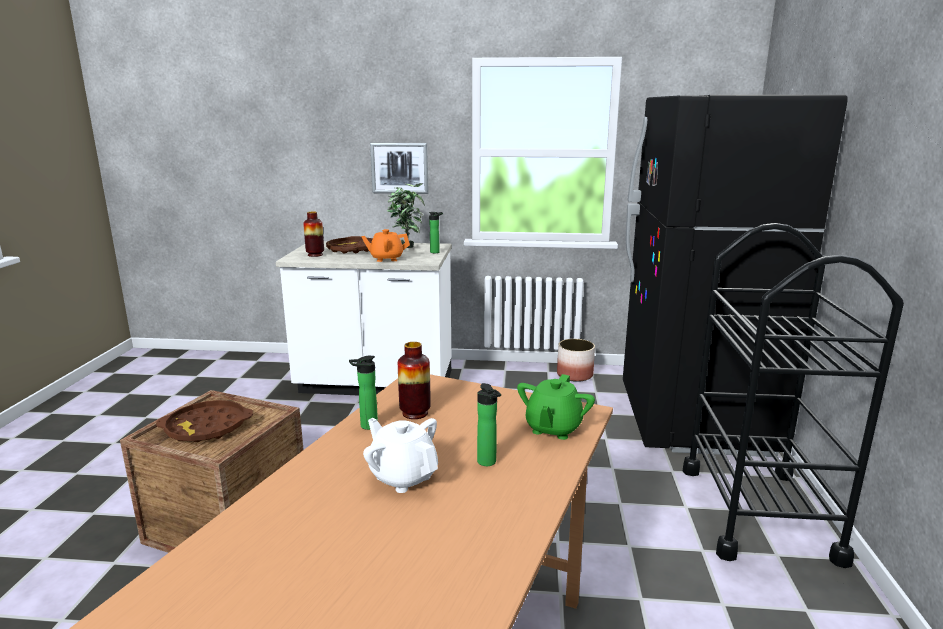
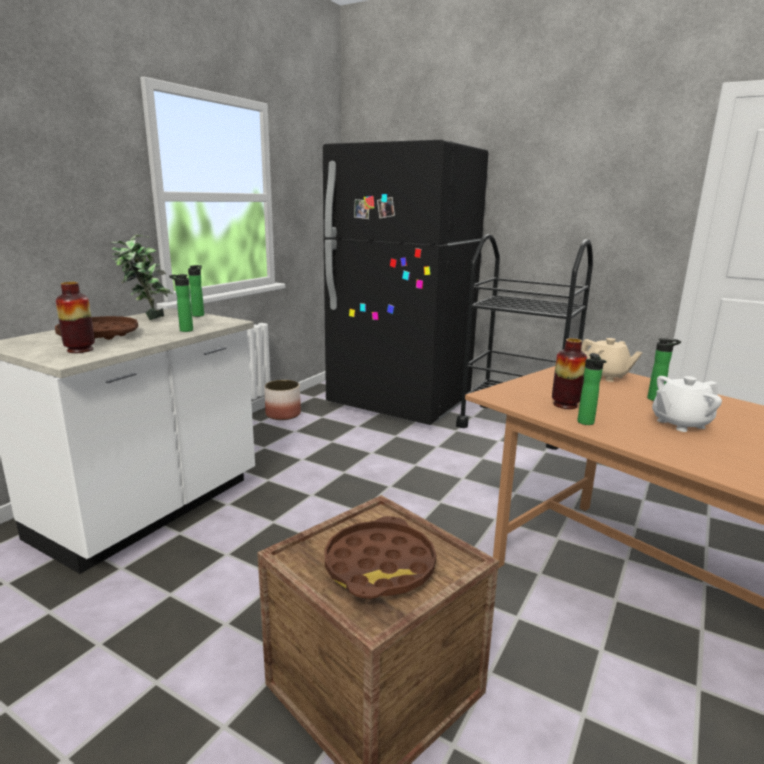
camera: 65 degrees left, 0 degrees up
orange teapot [361,229,410,262] -> bottle [169,274,193,332]
picture [370,143,429,194] -> none
green teapot [517,374,595,440] -> beige teapot [581,338,643,382]

